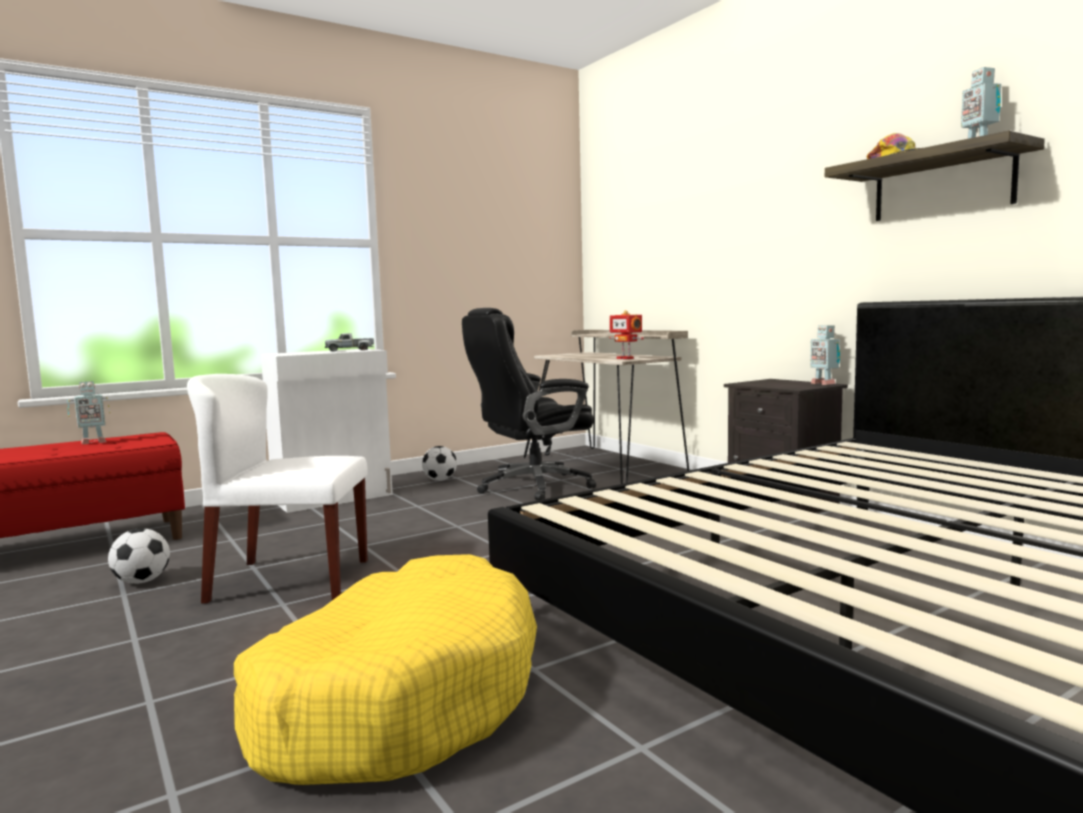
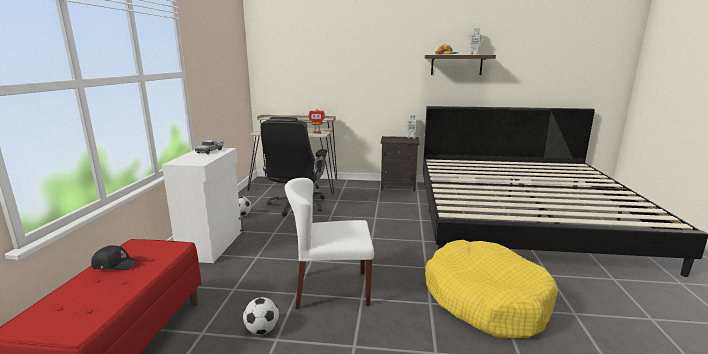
camera: 50 degrees left, 10 degrees up
toy robot [67,381,110,444] -> black cap [91,245,138,270]
white chair [187,374,368,603] -> white chair turned 45 degrees clockwise [285,178,374,309]

